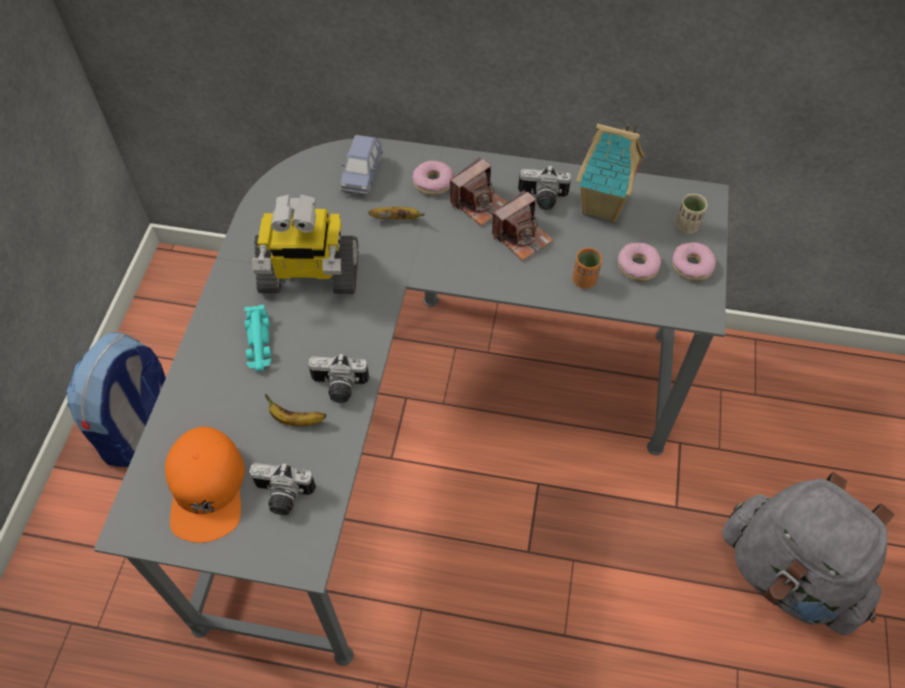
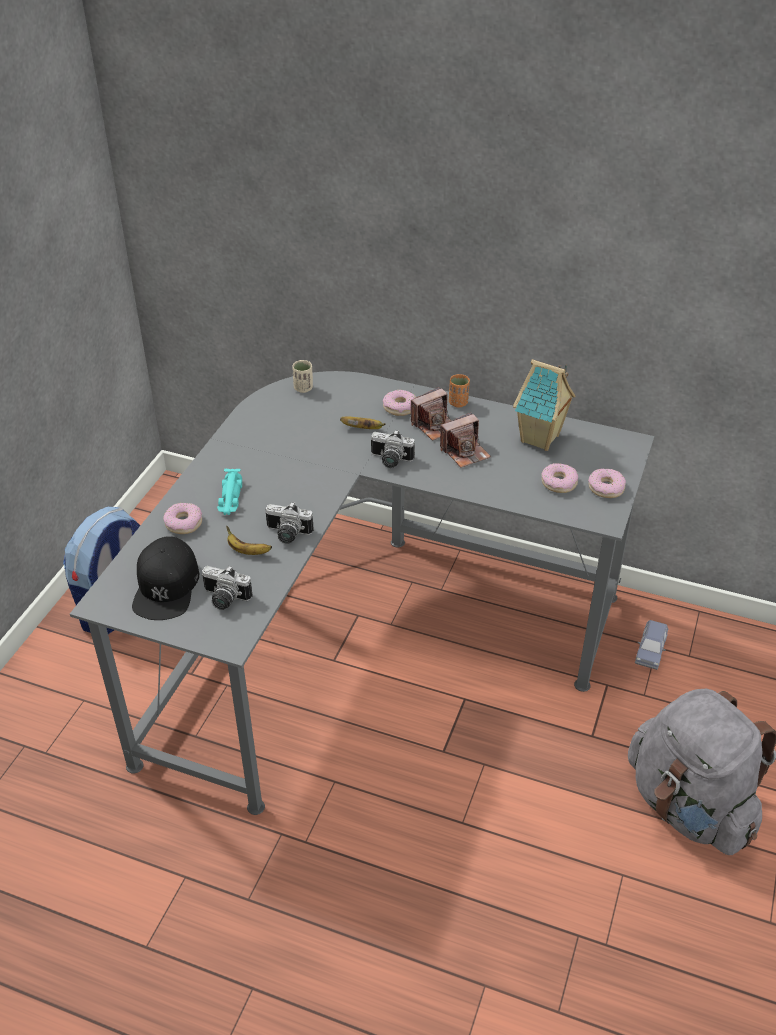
camera: 10 degrees right, 15 degrees down
orange cap [165,427,245,543] -> black cap [132,536,199,620]
toy robot [252,194,358,294] -> none
blue toy car [340,135,383,195] -> blue toy car moved to [635,620,668,670]
camera [518,166,571,210] -> camera moved to [371,430,415,468]
orange cup [572,247,602,289] -> orange cup moved to [449,374,470,407]
beige cup [676,194,708,233] -> beige cup moved to [292,360,313,393]
none -> donut [163,503,202,534]

